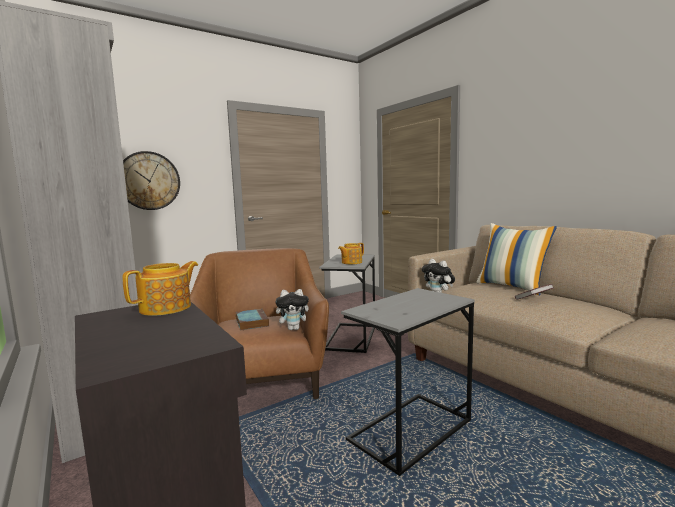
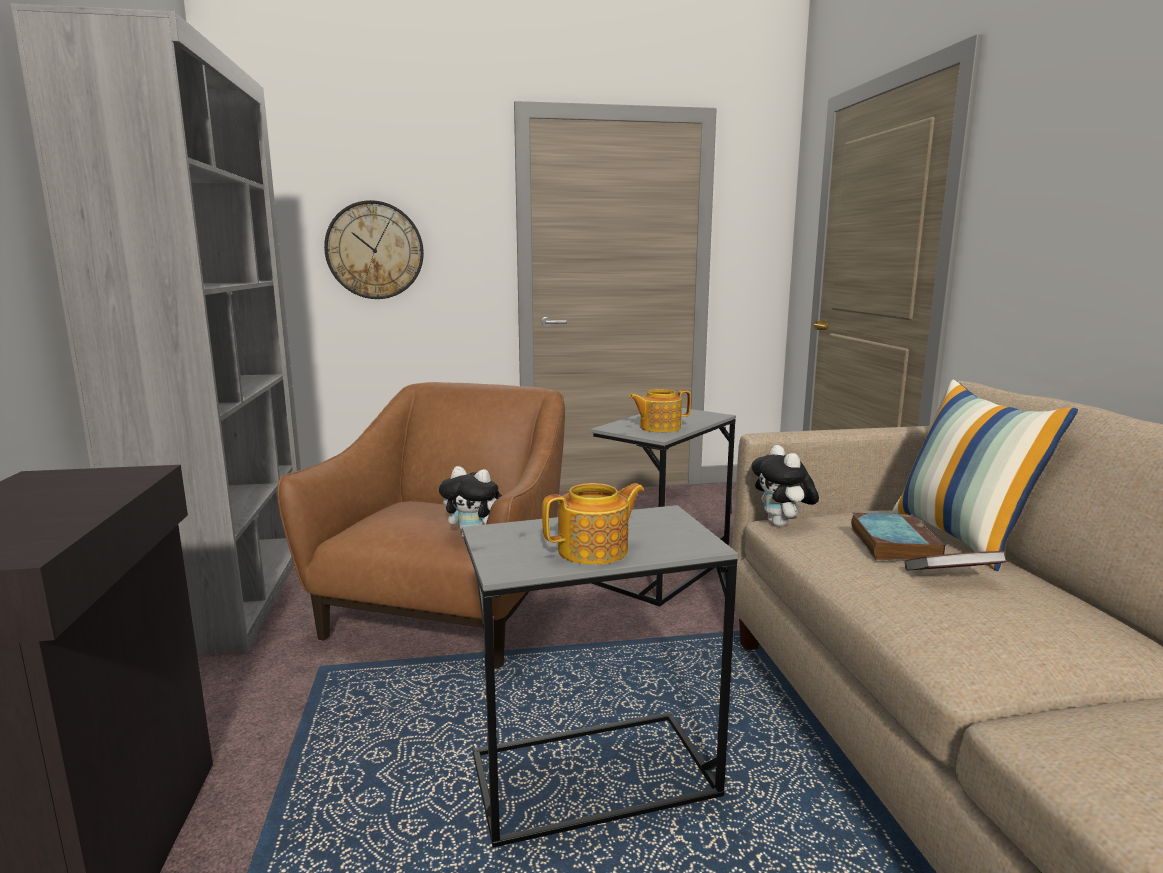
camera: 25 degrees right, 5 degrees up
teapot [122,261,198,316] -> teapot moved to [542,483,644,565]
book [236,309,269,331] -> book moved to [851,513,945,561]

